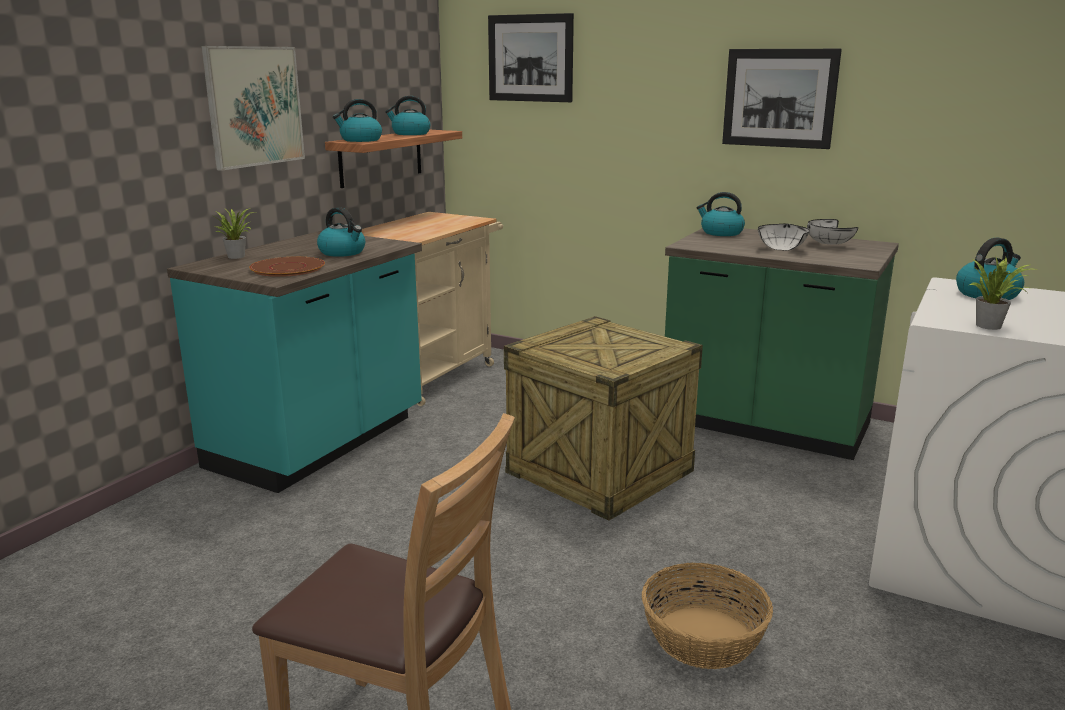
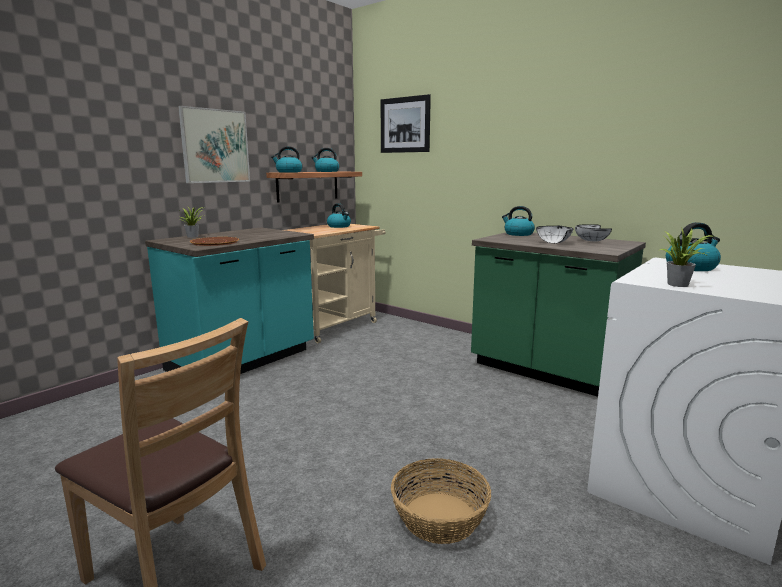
camera: 10 degrees right, 5 degrees down
kettle [317,207,365,257] -> kettle moved to [327,203,351,228]
crate [504,316,703,521] -> none
picture [722,49,842,149] -> none

